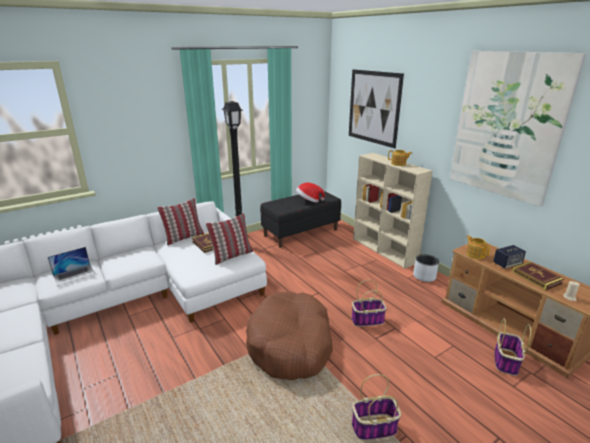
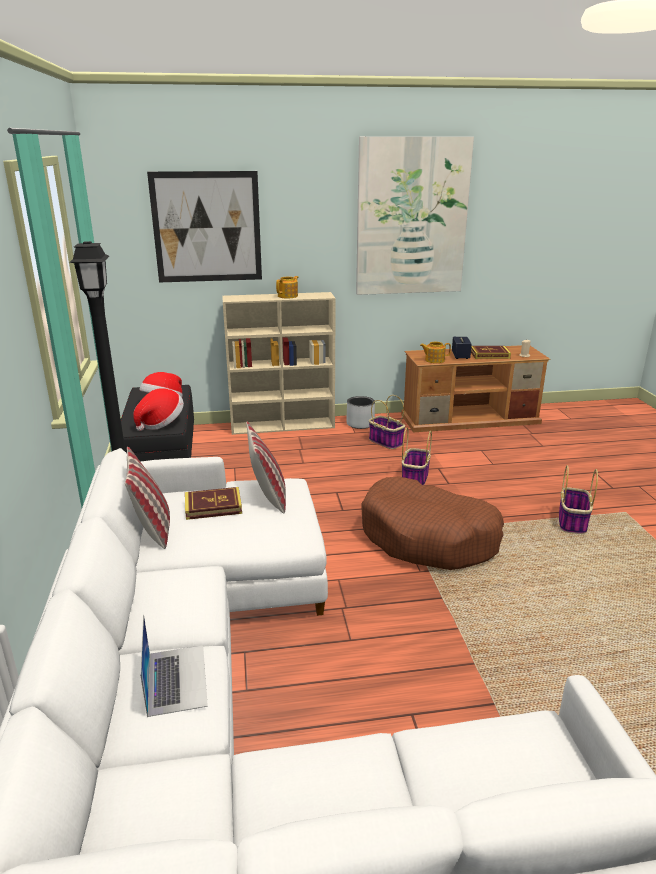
camera: 65 degrees left, 0 degrees up
basket [494,318,531,376] -> basket moved to [369,395,405,449]
none -> hat [133,389,184,431]

